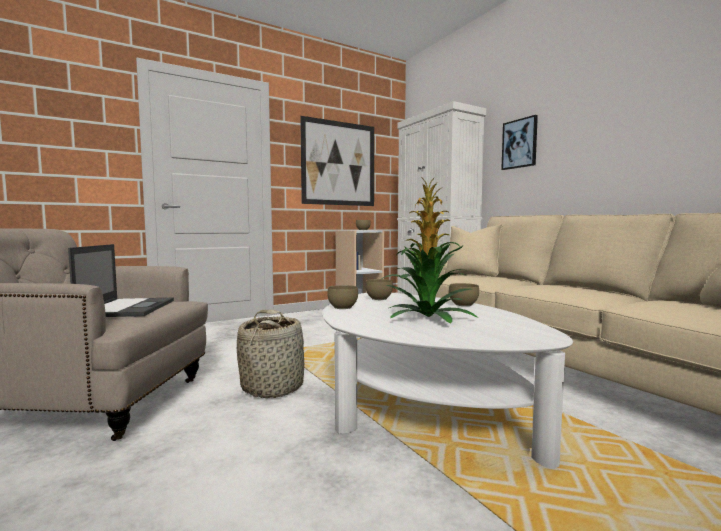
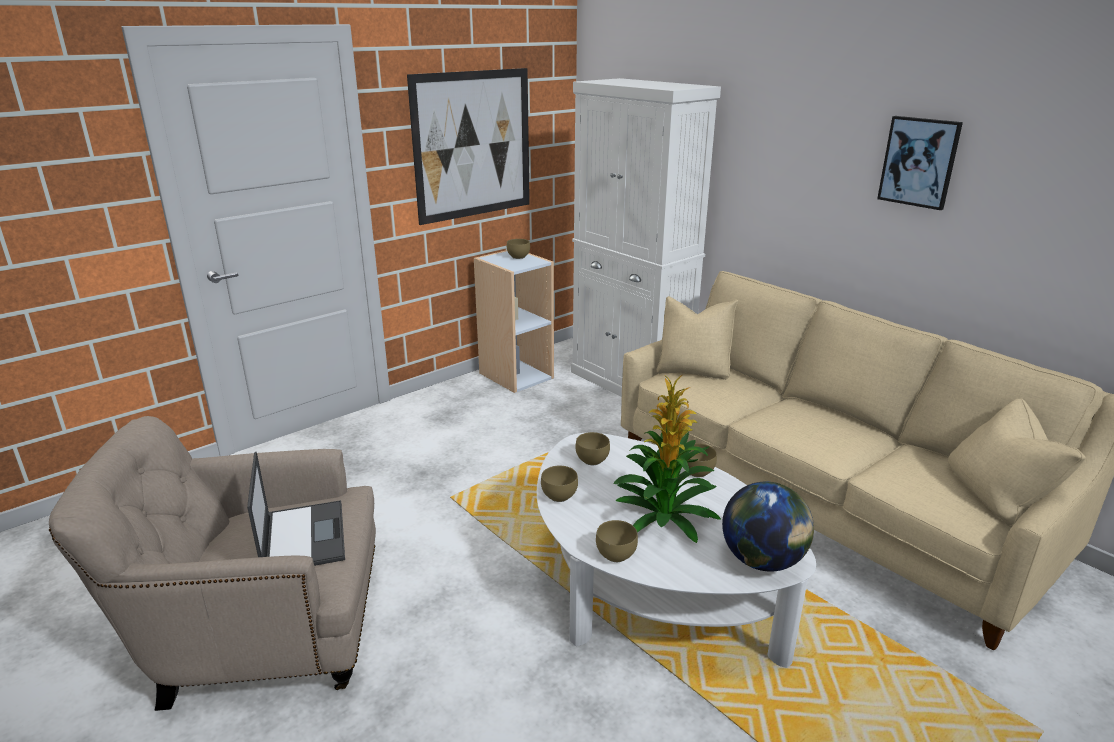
camera: 10 degrees left, 20 degrees up
basket [237,310,304,398] -> none
picture [501,115,538,170] -> picture moved to [877,116,963,210]
none -> brown bowl [596,520,638,562]
none -> globe [722,482,814,572]

